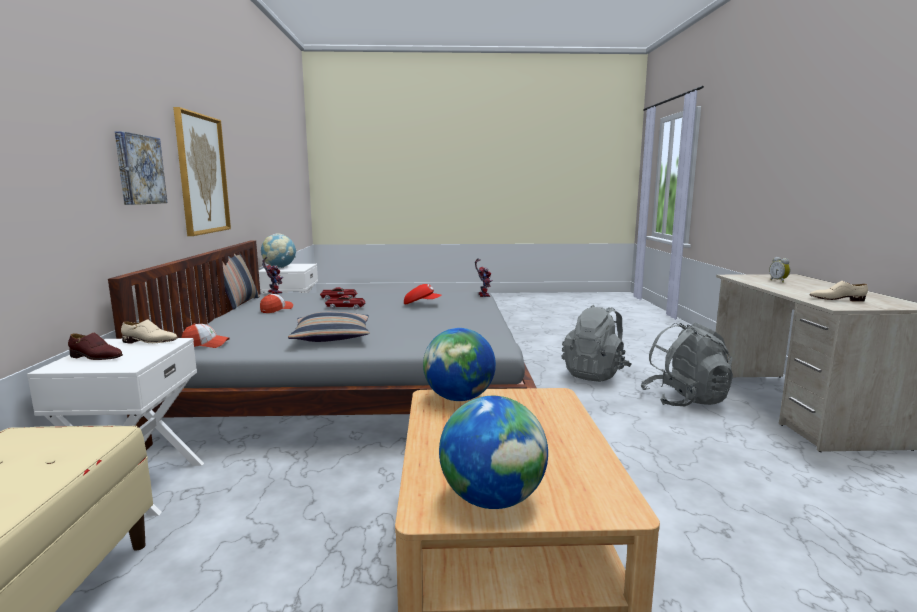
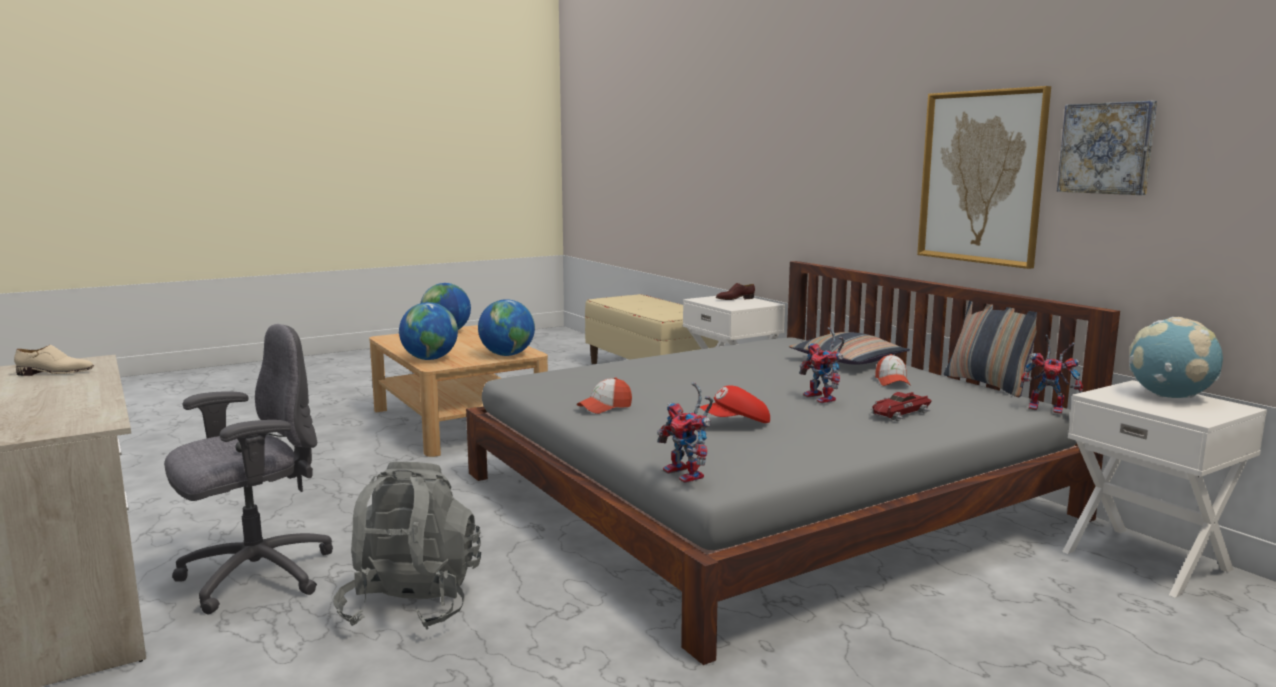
camera: 150 degrees right, 0 degrees up
picture [115,131,167,205] -> picture moved to [1057,101,1157,195]
beige shoe [121,319,178,344] -> none
cap [182,323,230,348] -> cap moved to [577,377,632,414]
pillow [288,312,369,342] -> pillow moved to [789,332,910,365]
toy car [325,295,366,309] -> toy robot [799,327,845,403]
grey backpack [640,322,733,406] -> grey office chair [164,324,333,614]
alarm clock [769,257,790,283] -> none
none -> globe [399,302,458,360]

